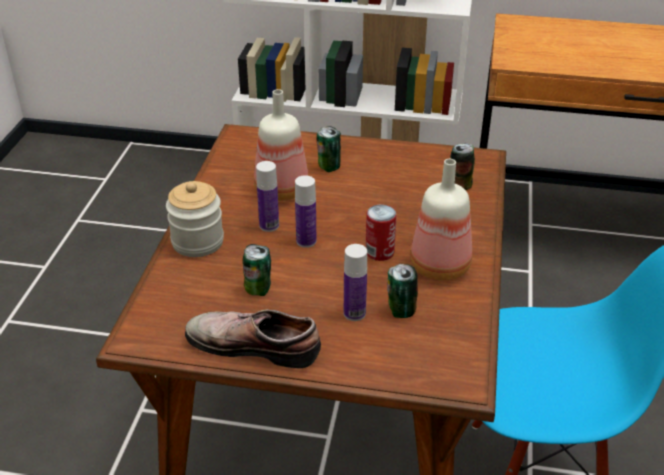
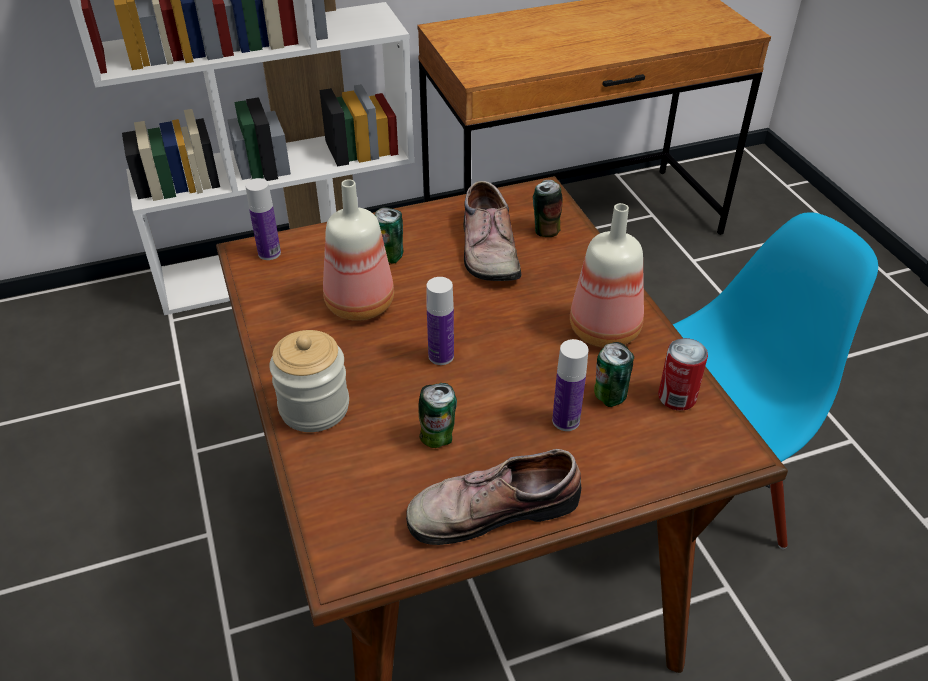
camera: 30 degrees left, 5 degrees up
bottle [256,161,279,232] -> bottle moved to [245,178,281,260]
can [366,205,397,261] -> can moved to [658,338,708,411]
none -> shoe [463,181,521,281]

